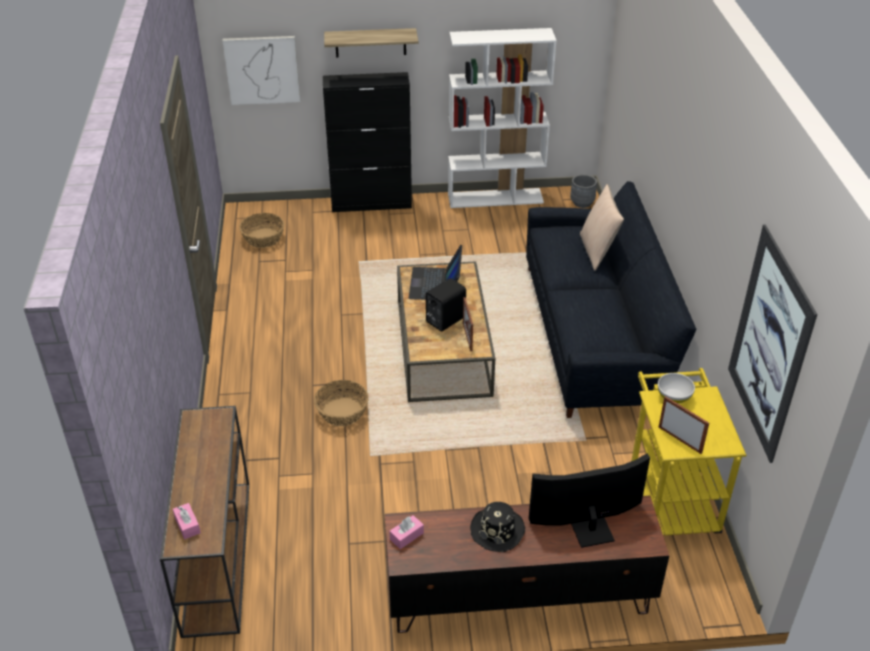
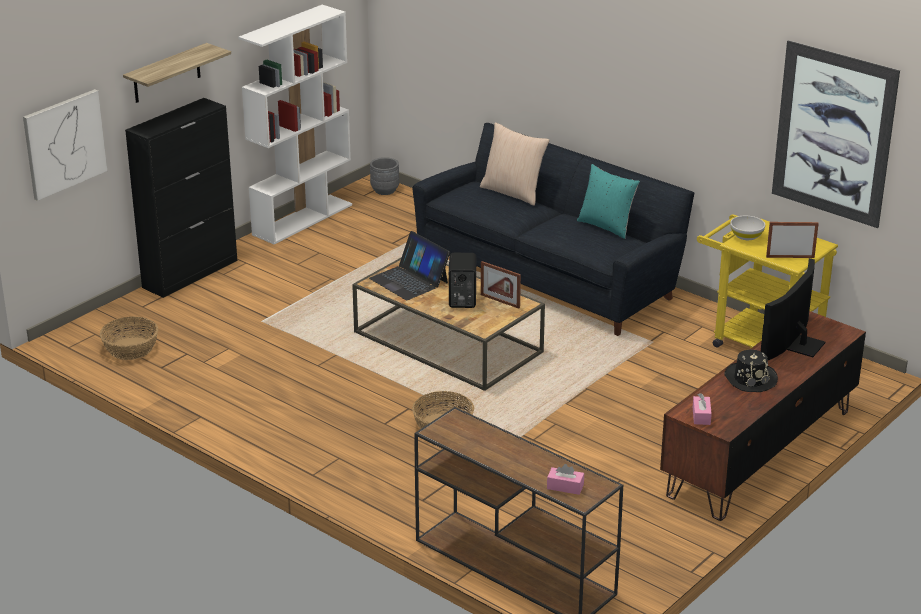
camera: 45 degrees left, 10 degrees down
none -> turquoise pillow [577,164,640,239]

